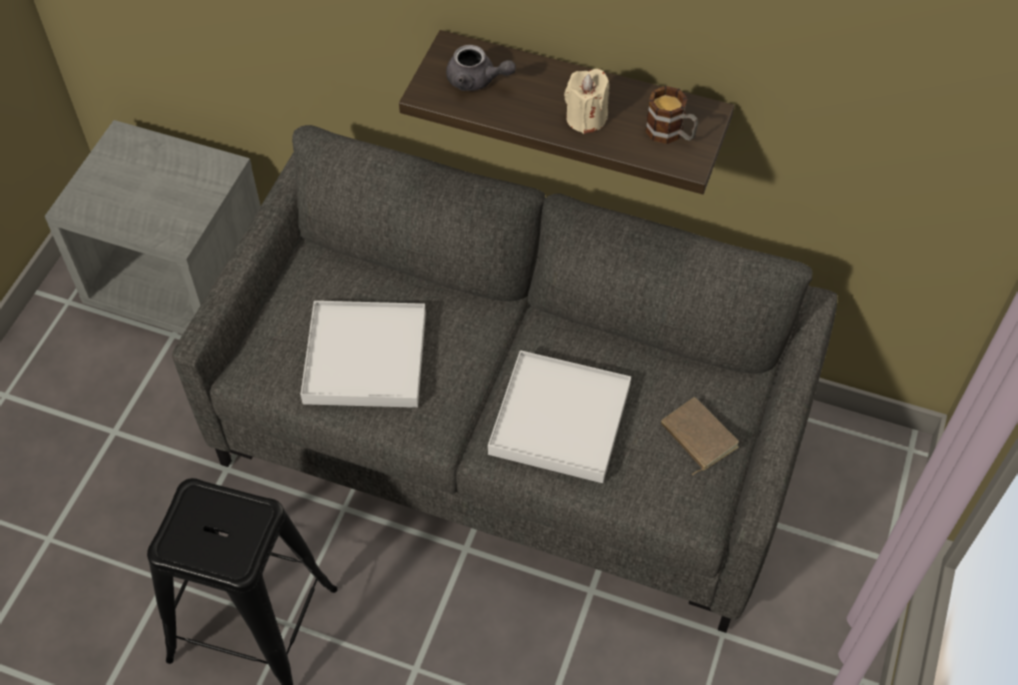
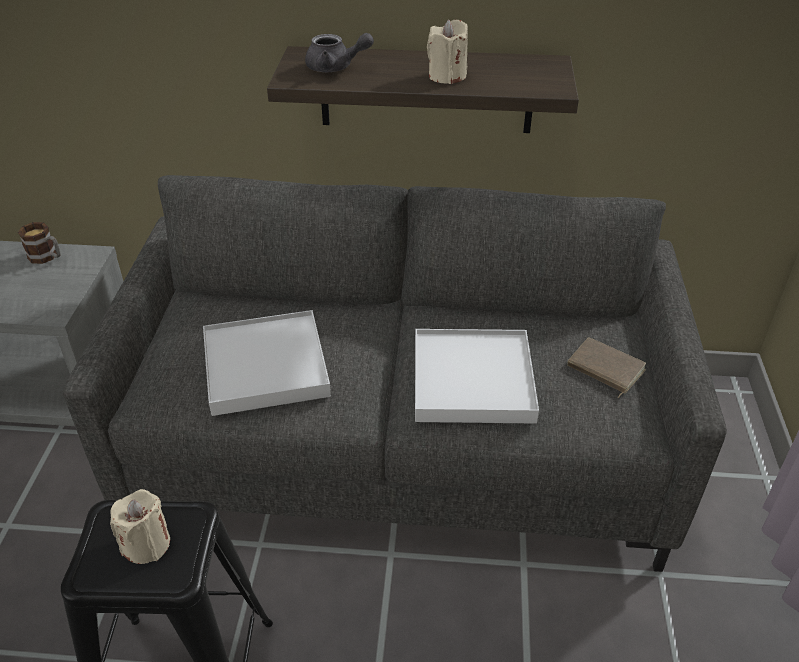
camera: 15 degrees left, 15 degrees down
mug [645,86,698,144] -> mug moved to [18,222,61,264]
none -> beige candle [110,489,170,564]

